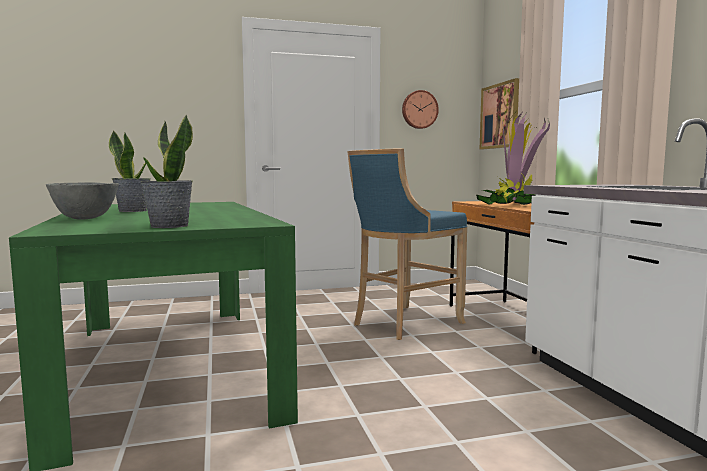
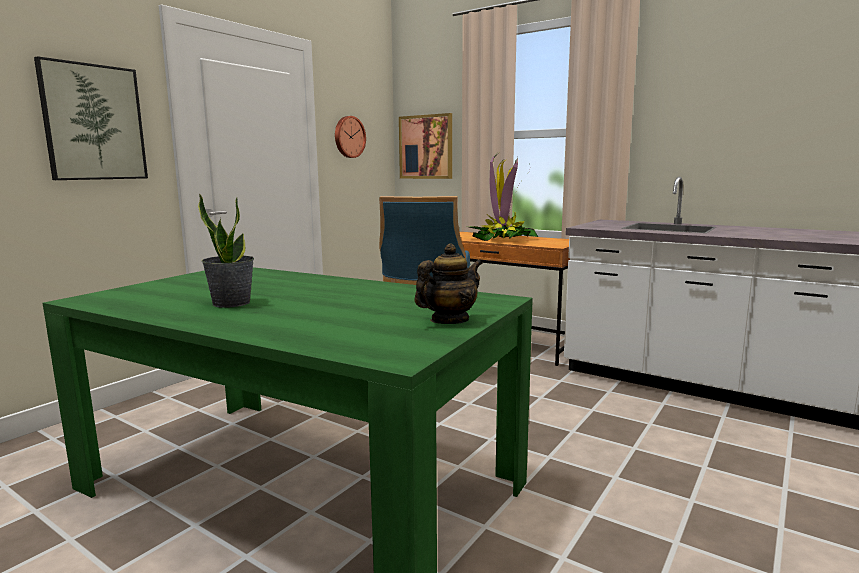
camera: 40 degrees left, 5 degrees up
grey bowl [46,182,119,220] -> none
potted plant [140,114,193,228] -> teapot [414,243,482,324]
none -> picture [34,56,148,180]

